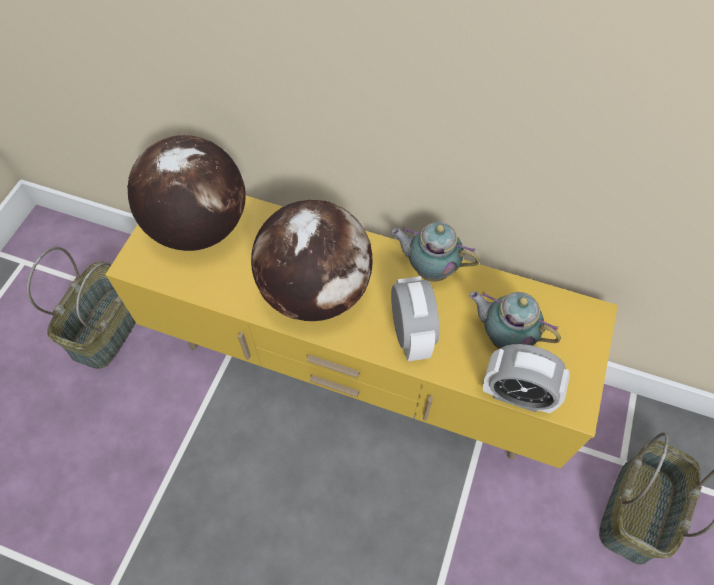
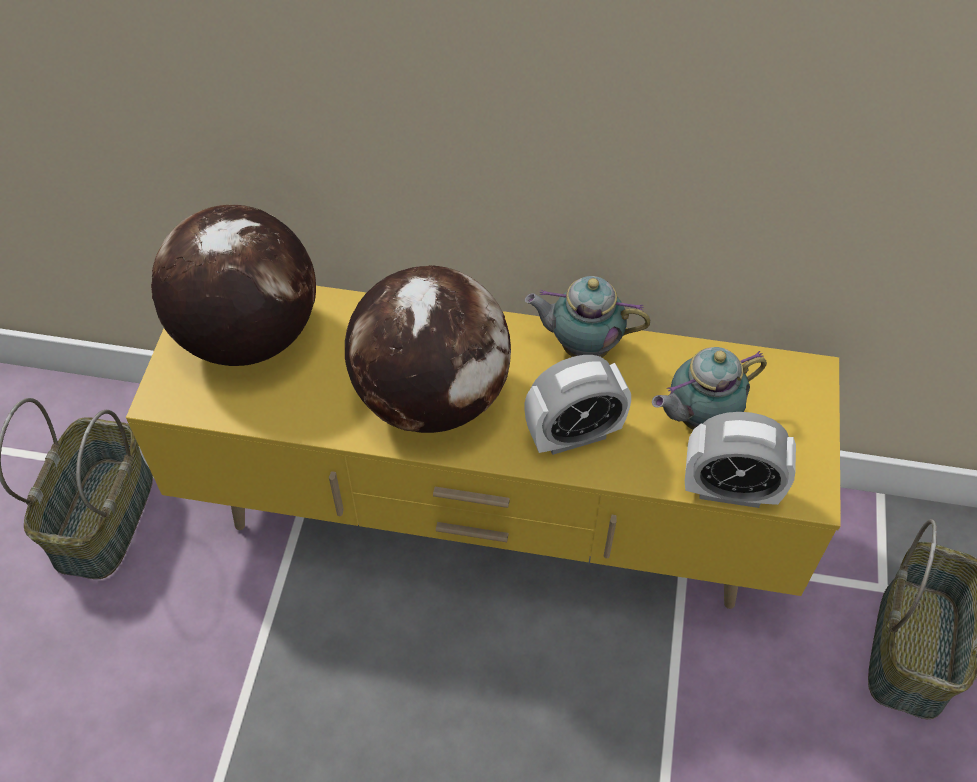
camera: 10 degrees left, 5 degrees down
alarm clock [391,276,440,362] -> alarm clock turned 90 degrees clockwise [525,355,631,455]
teapot [469,291,561,349] -> teapot turned 45 degrees counterclockwise [652,347,767,430]

